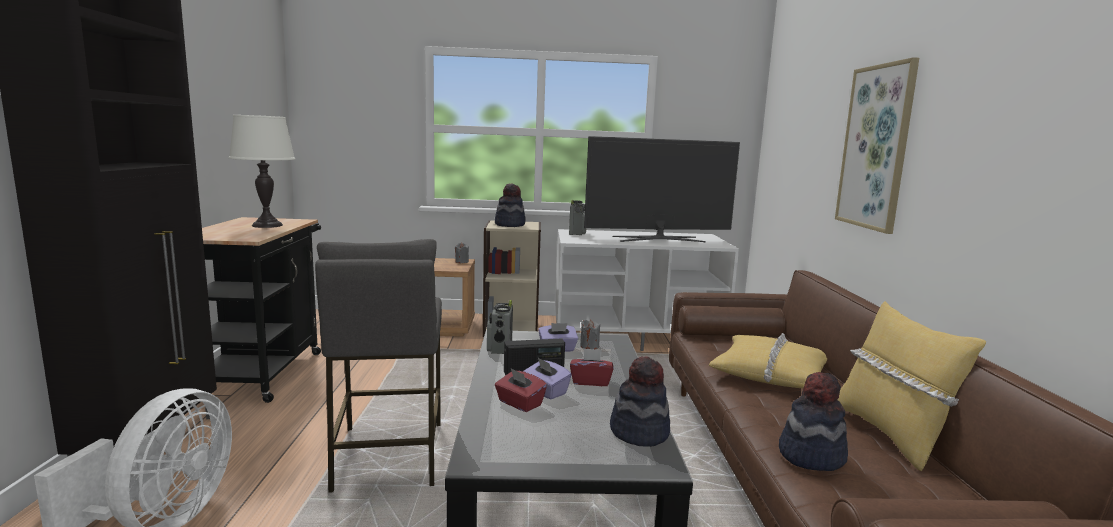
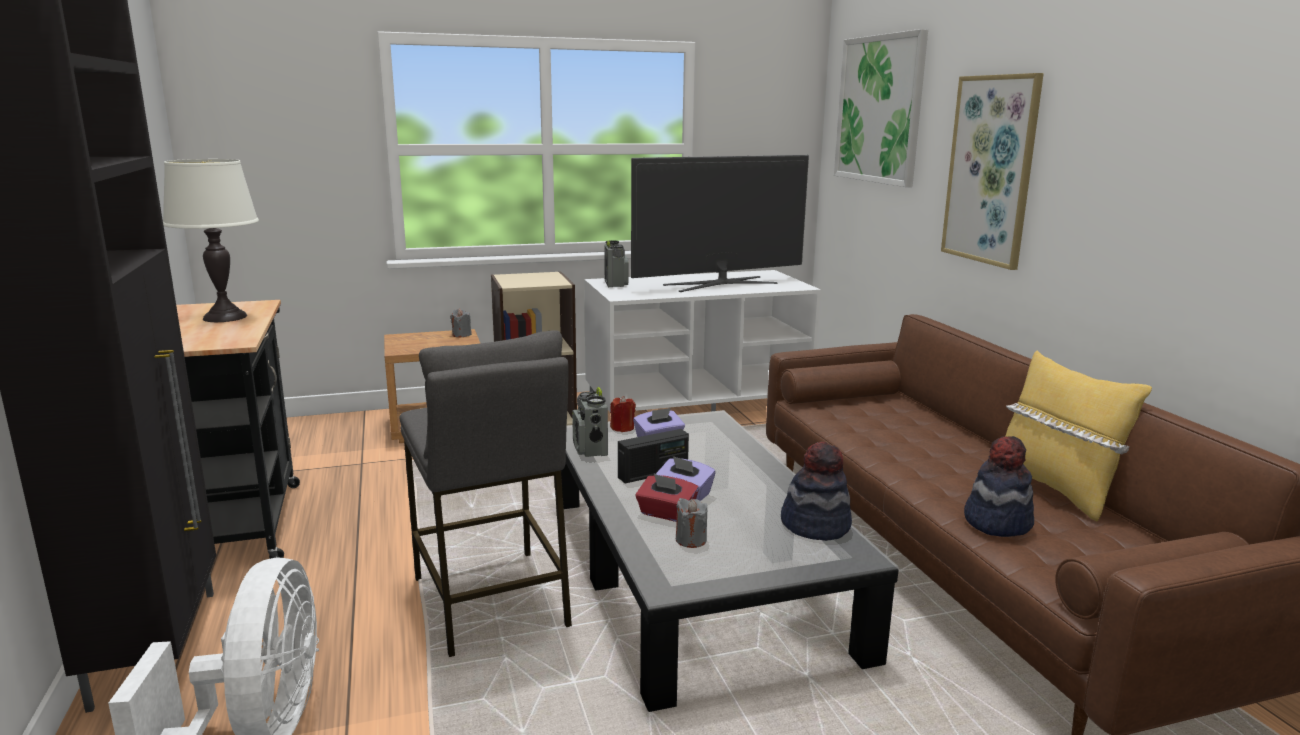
camera: 15 degrees left, 5 degrees up
hat [495,183,526,227] -> none
red tissue box [570,348,614,386] -> none
grey candle [580,320,600,349] -> grey candle moved to [676,498,707,548]
yellow pillow [709,333,827,389] -> none
none -> red candle [610,396,636,432]
none -> picture [834,29,928,187]

